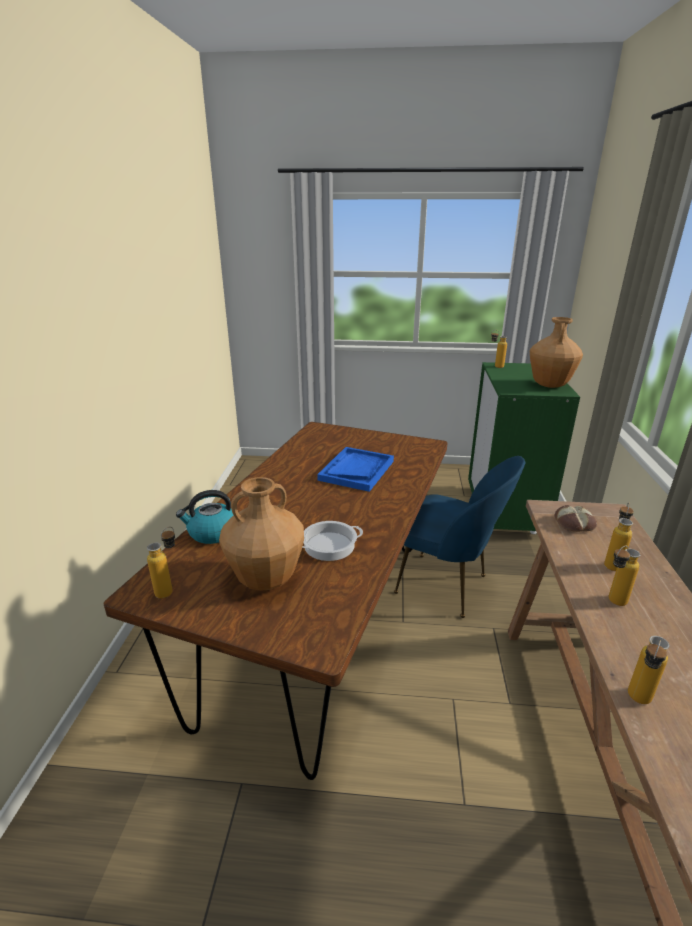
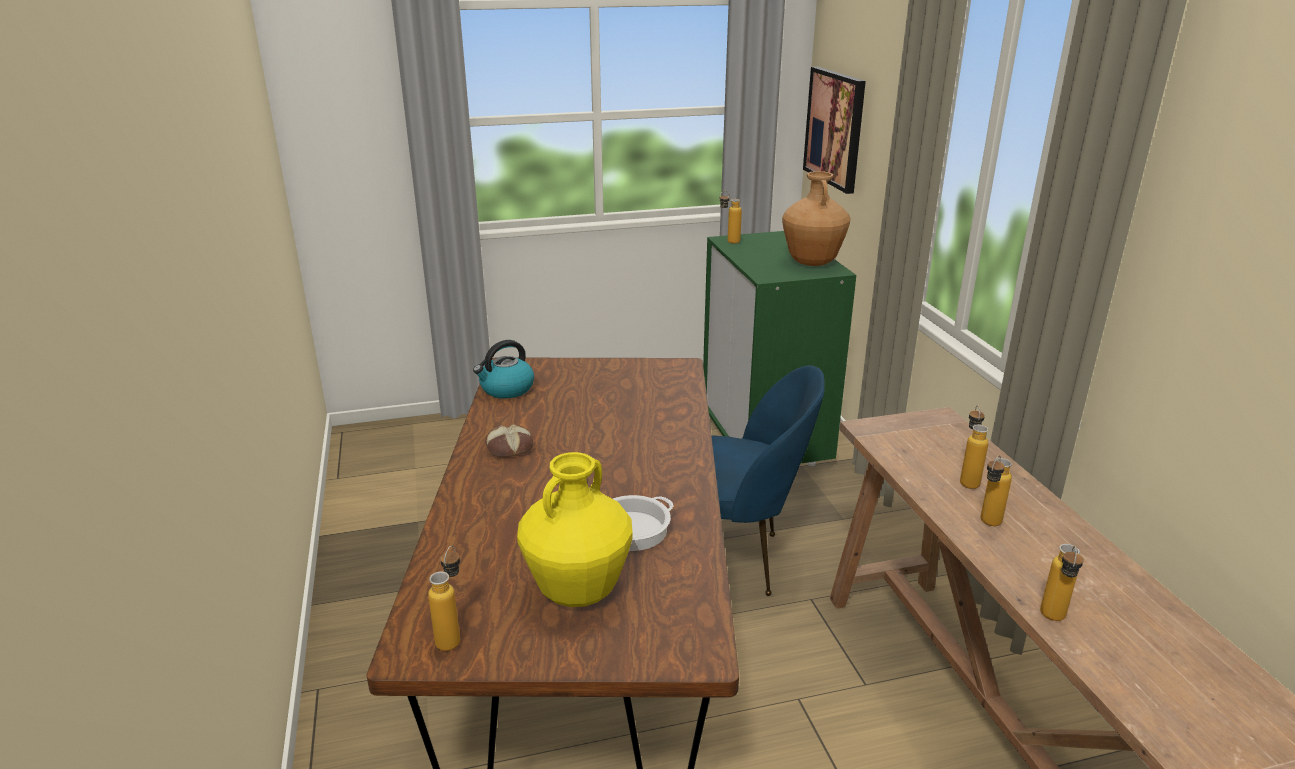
camera: 20 degrees left, 0 degrees up
kettle [176,490,233,544] -> kettle moved to [473,340,534,398]
brown vase [219,477,304,591] -> yellow vase [517,452,633,607]
blue tray [317,447,394,492] -> none
bread [555,505,597,532] -> bread moved to [485,424,534,457]
none -> picture [803,67,866,194]

